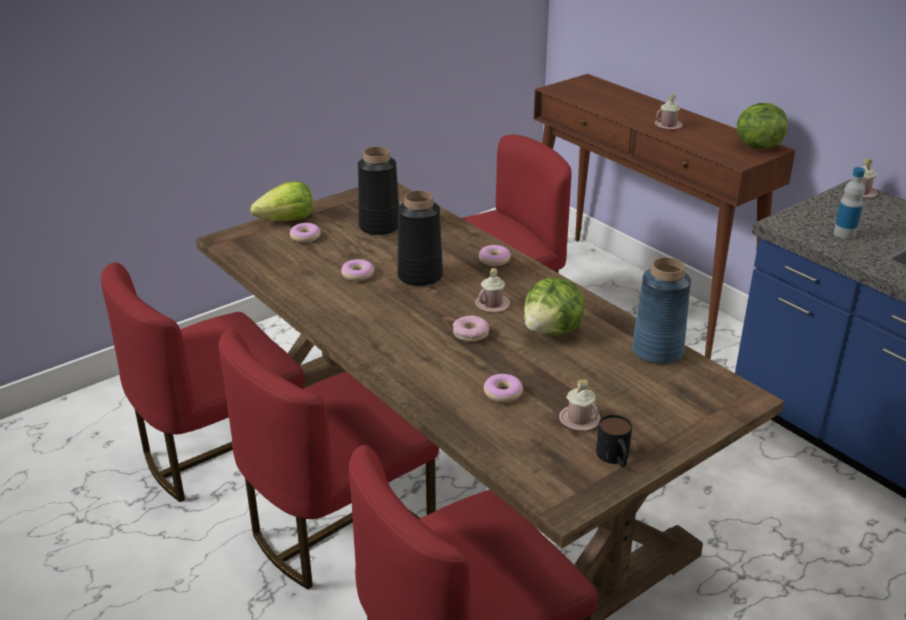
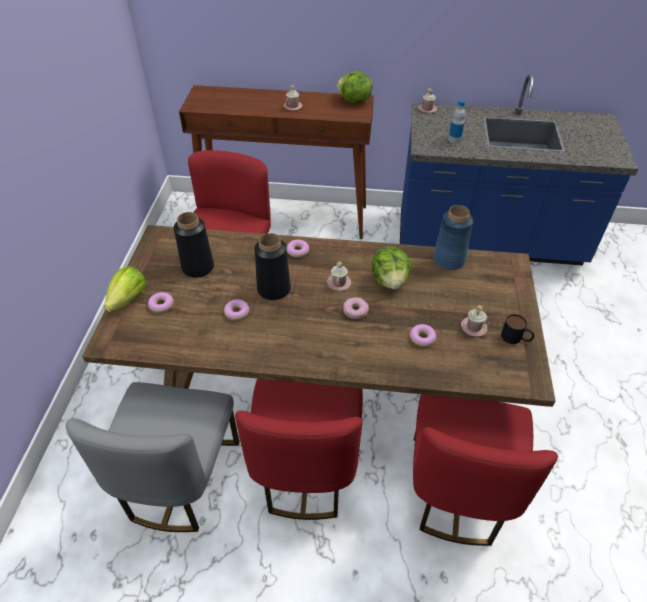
camera: 45 degrees left, 15 degrees up
red chair [101,262,305,502] -> grey chair [66,382,240,532]

